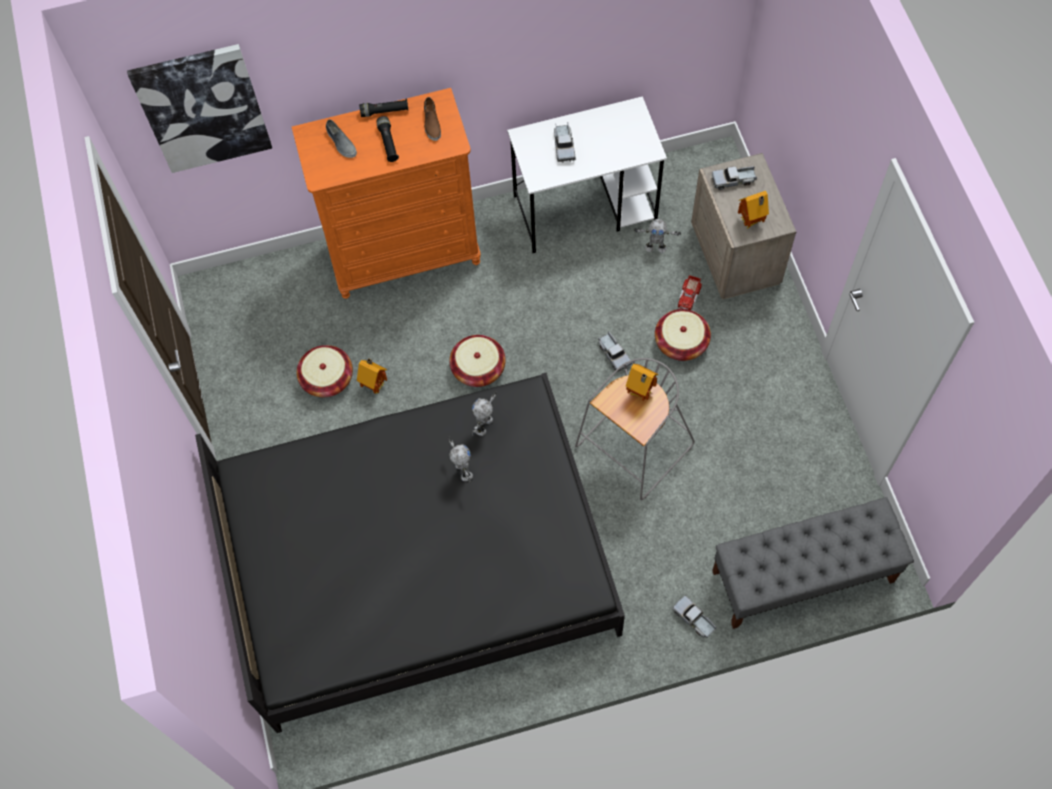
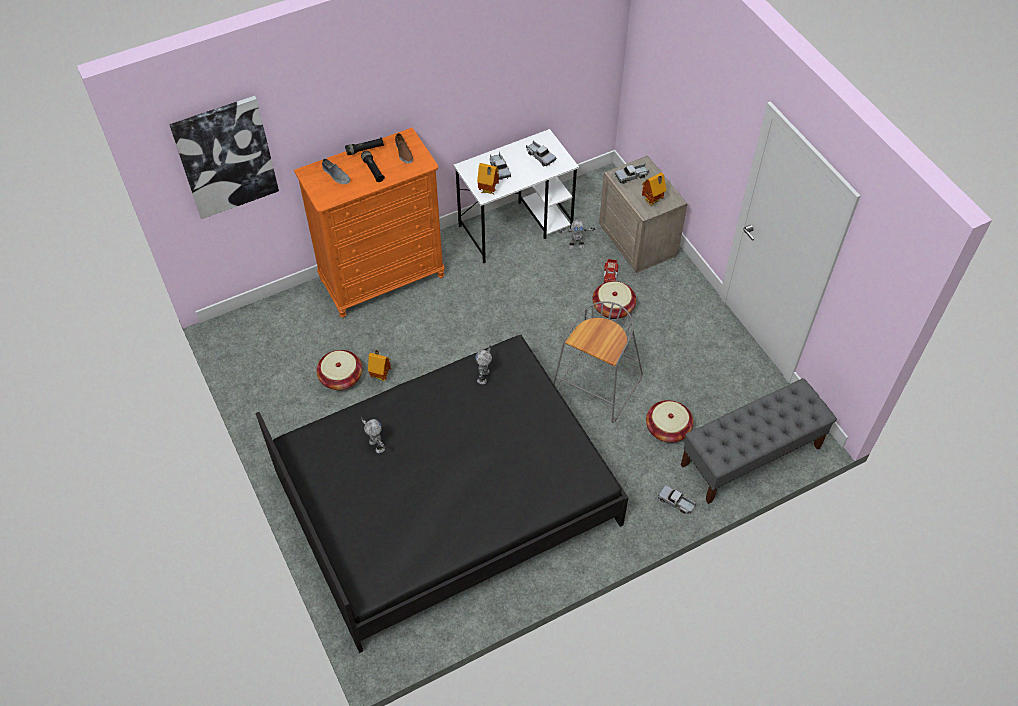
camera: 15 degrees left, 10 degrees down
toy robot [448,436,473,483] -> toy robot moved to [361,417,385,453]
basket [449,335,506,387] -> basket moved to [646,400,693,443]
toy truck [598,331,632,372] -> toy truck moved to [526,140,556,167]
toy house [626,364,658,401] -> toy house moved to [477,163,499,195]

